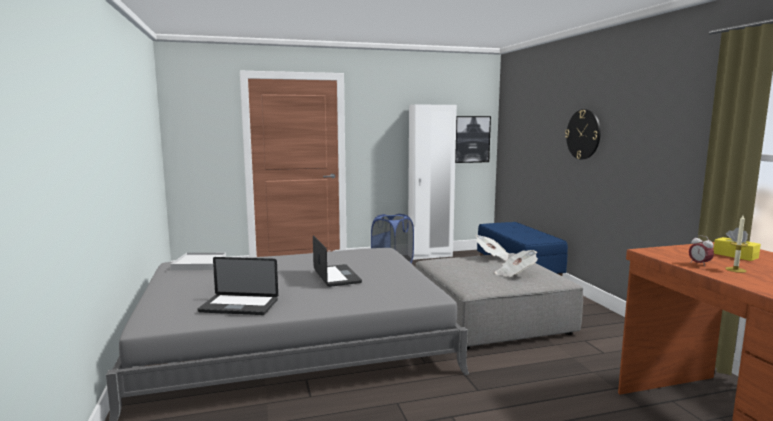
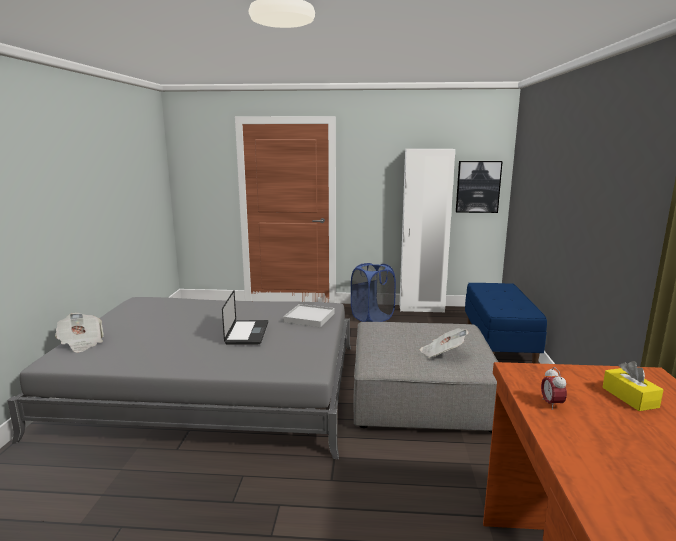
camera: 20 degrees right, 5 degrees up
white tray [170,253,226,270] -> white tray moved to [283,304,335,327]
laptop [198,257,278,315] -> none
newspaper [476,235,509,261] -> newspaper moved to [55,313,103,353]
wall clock [565,109,601,160] -> none
candle [725,215,748,273] -> none

